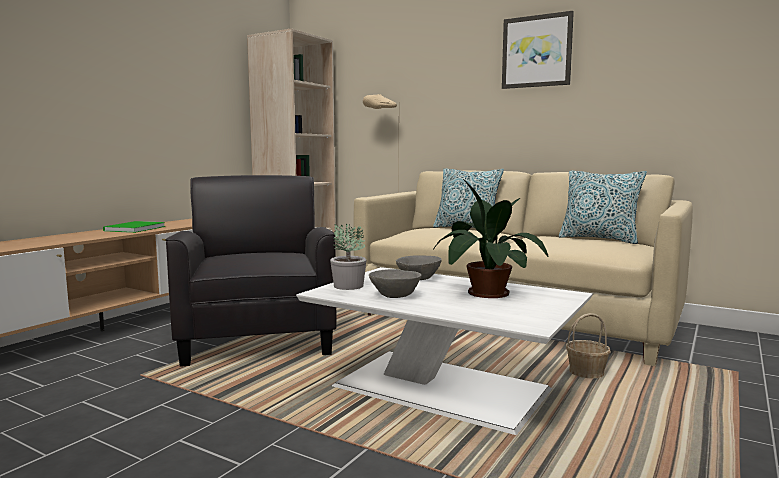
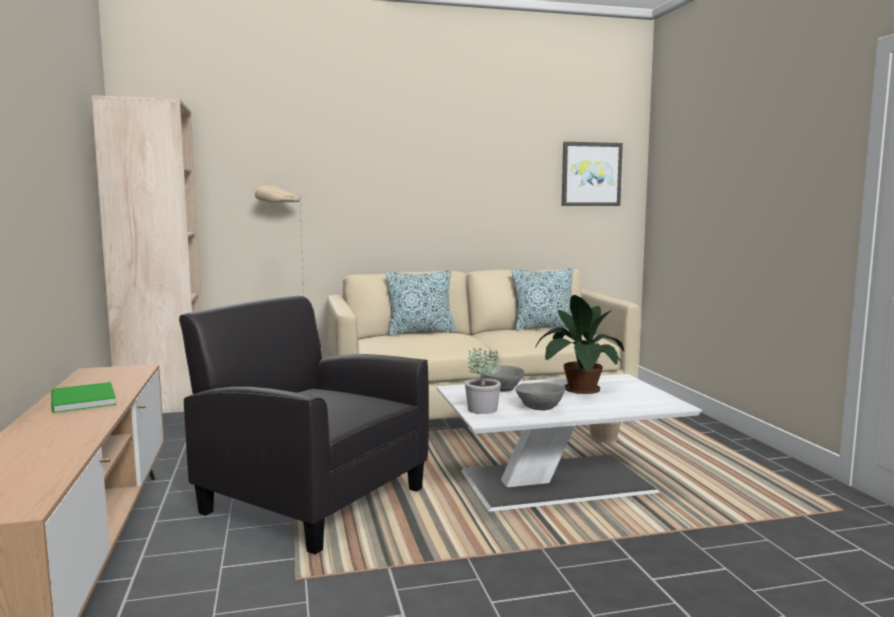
camera: 45 degrees left, 0 degrees up
picture [502,11,574,89] -> picture moved to [562,142,623,206]

